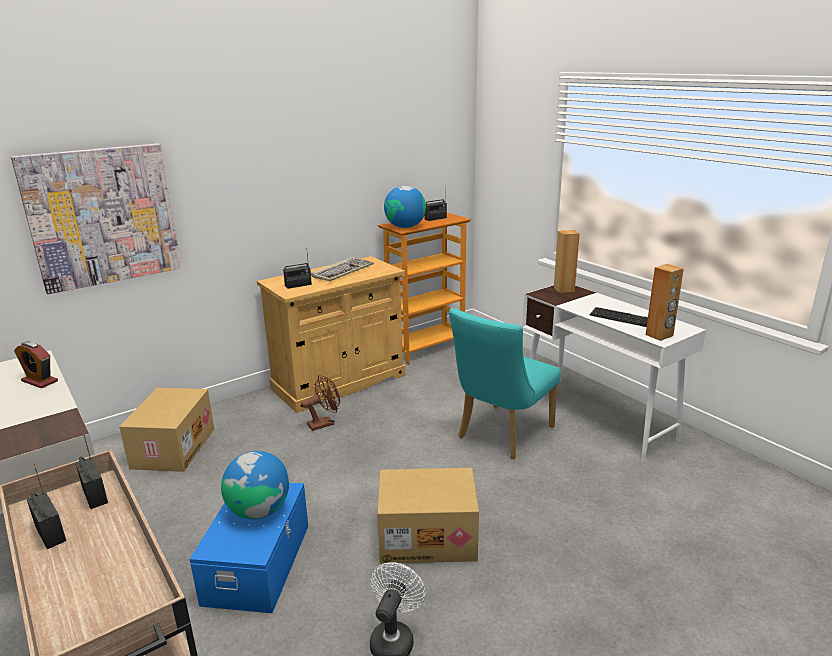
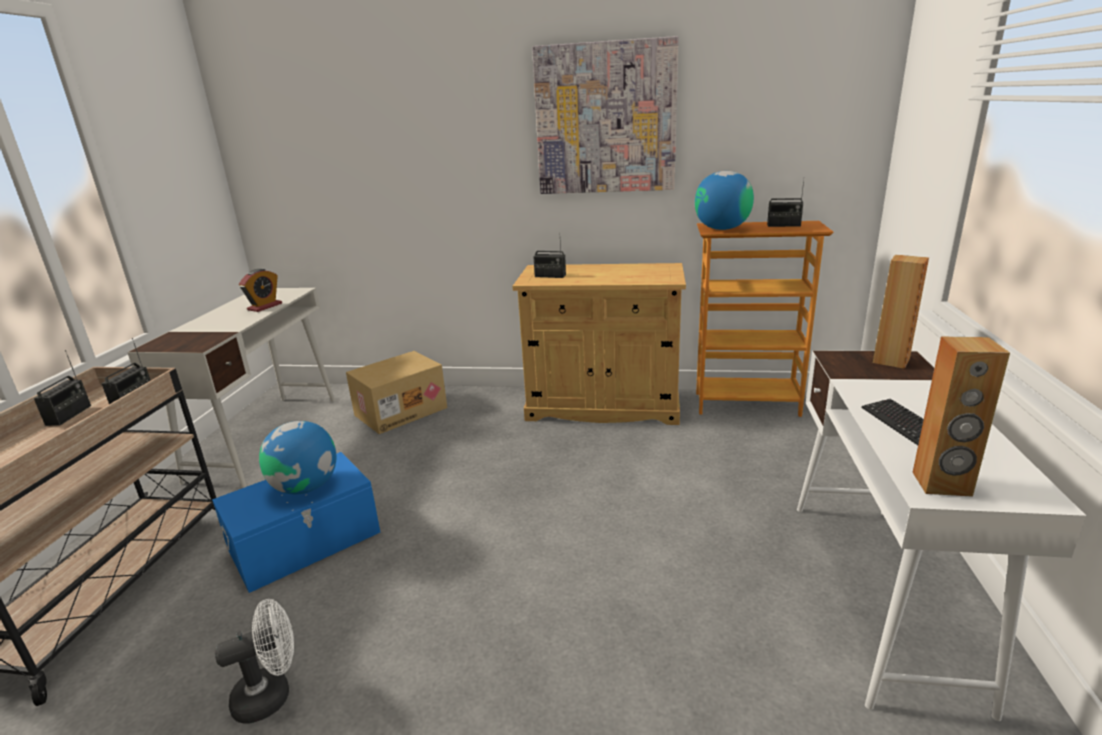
camera: 45 degrees right, 0 degrees up
picture [11,143,182,294] -> picture moved to [532,36,679,194]
alarm clock [14,341,58,388] -> alarm clock turned 135 degrees counterclockwise [239,269,282,312]
brown fan [302,375,340,431] -> none
keyboard [311,257,374,281] -> none
cardboard box [377,468,479,564] -> none
turquoise chair [449,308,561,459] -> none

